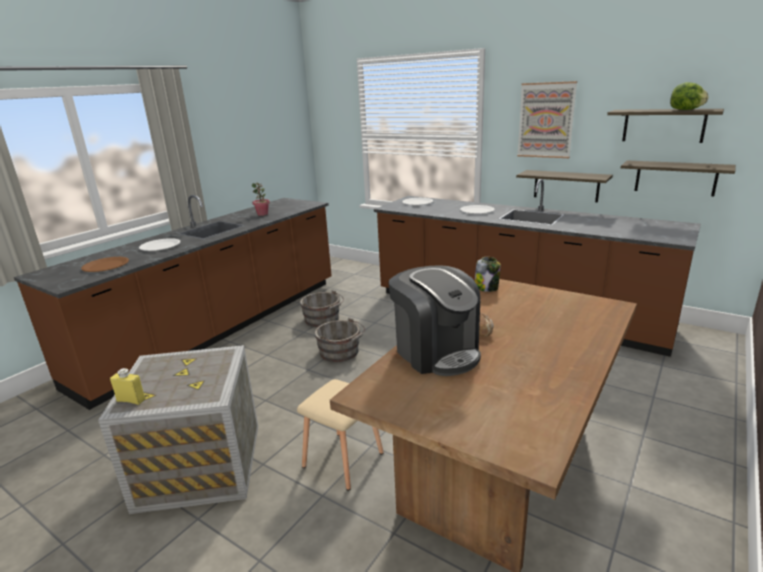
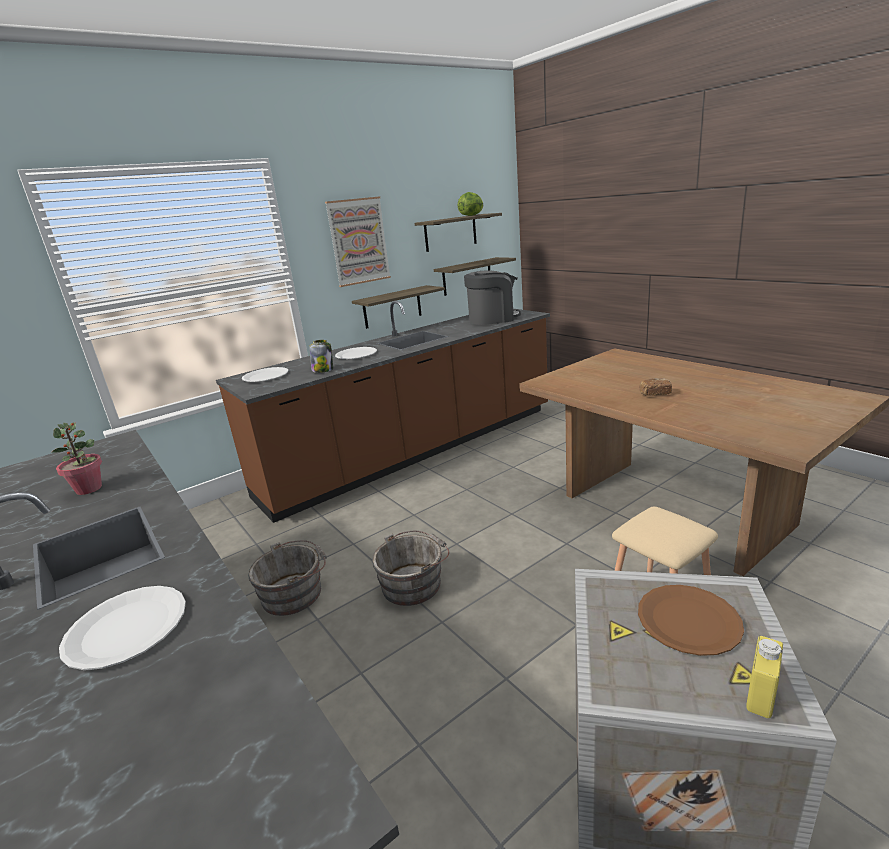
camera: 70 degrees left, 0 degrees up
brown plate [81,257,129,272] -> brown plate moved to [638,585,744,656]
coffee machine [389,265,481,376] -> coffee machine moved to [464,270,521,325]
jar [475,257,501,292] -> jar moved to [309,340,333,373]

